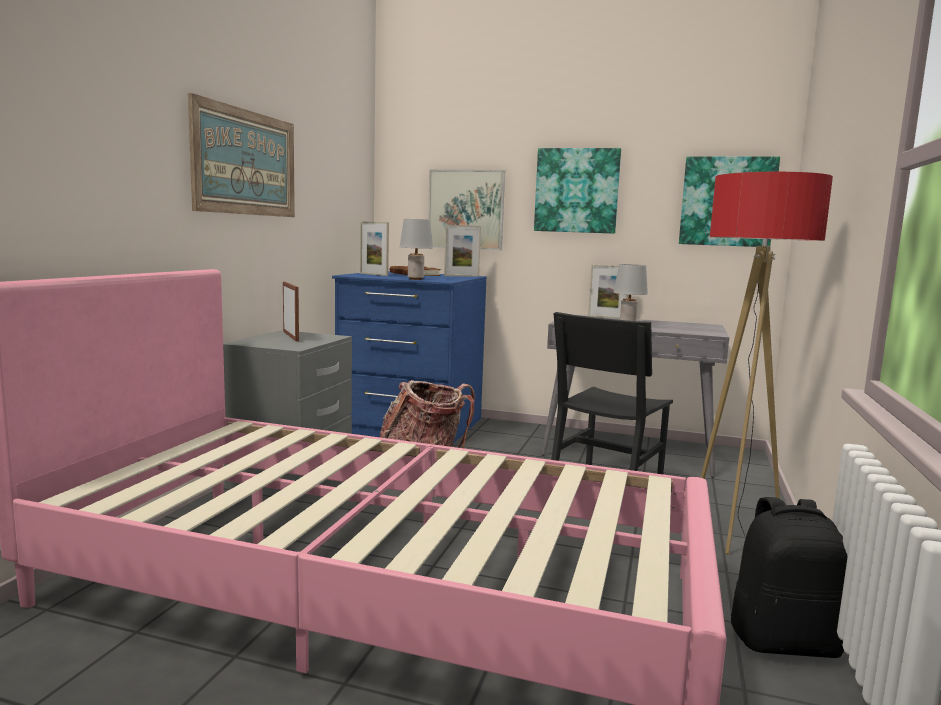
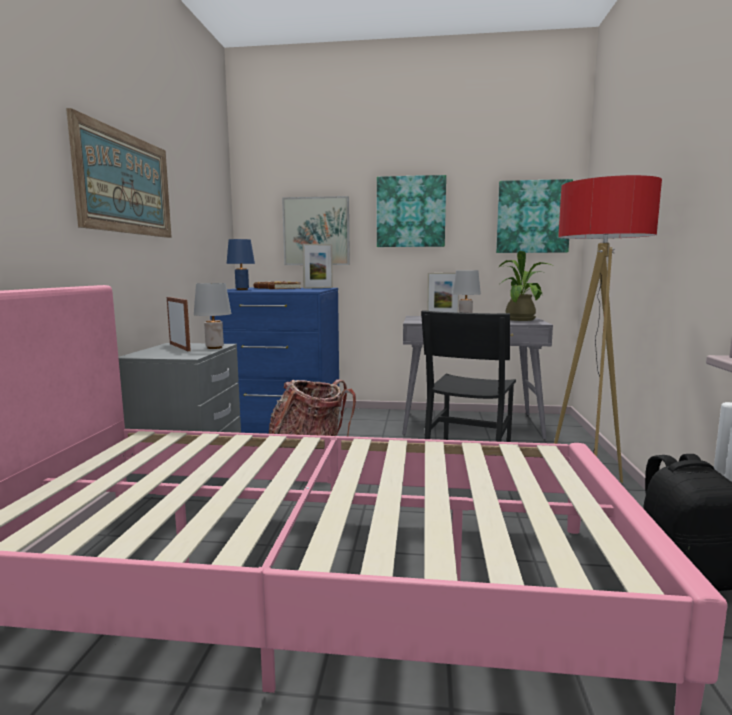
camera: 10 degrees left, 0 degrees up
picture frame [360,221,389,276] -> blue table lamp [227,239,255,290]
grey table lamp [400,219,433,280] -> grey table lamp moved to [194,283,231,349]
none -> potted plant [498,251,554,321]

